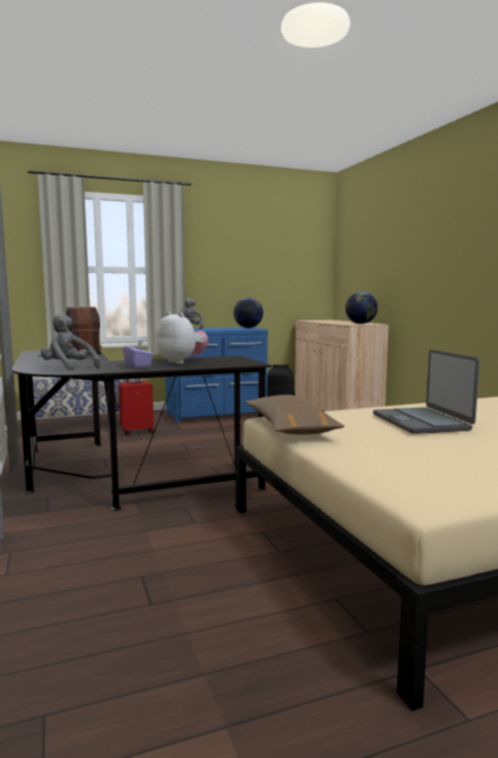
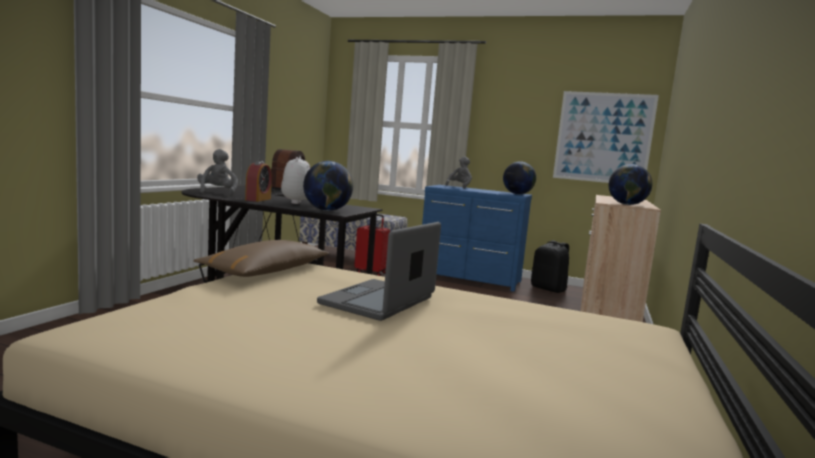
camera: 40 degrees right, 0 degrees up
purple tissue box [123,340,153,368] -> alarm clock [245,161,272,202]
none -> globe [303,161,353,211]
none -> picture [553,91,659,183]

